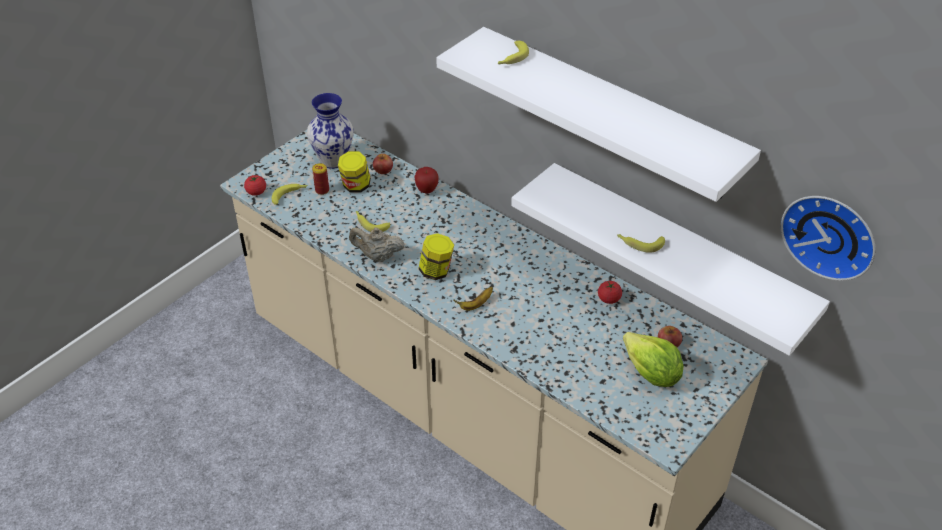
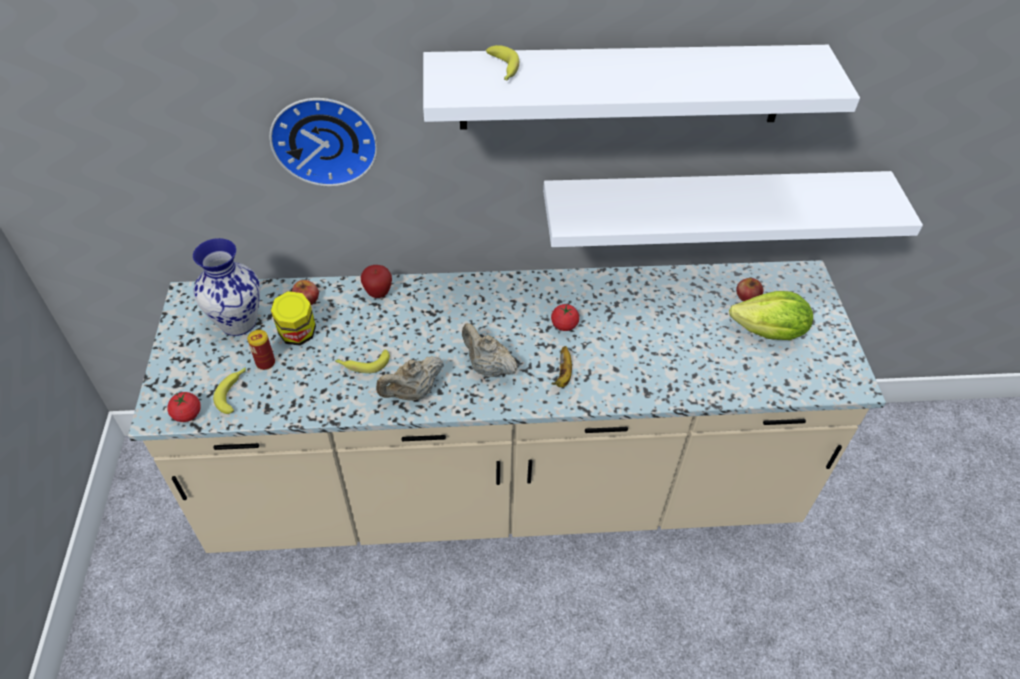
camera: 45 degrees left, 5 degrees up
jar [418,233,454,280] -> beige teapot [462,323,518,377]
tomato [598,281,622,304] -> tomato moved to [551,304,579,331]
banana [617,234,665,253] -> none
wall clock [781,196,876,281] -> wall clock moved to [269,98,378,187]

